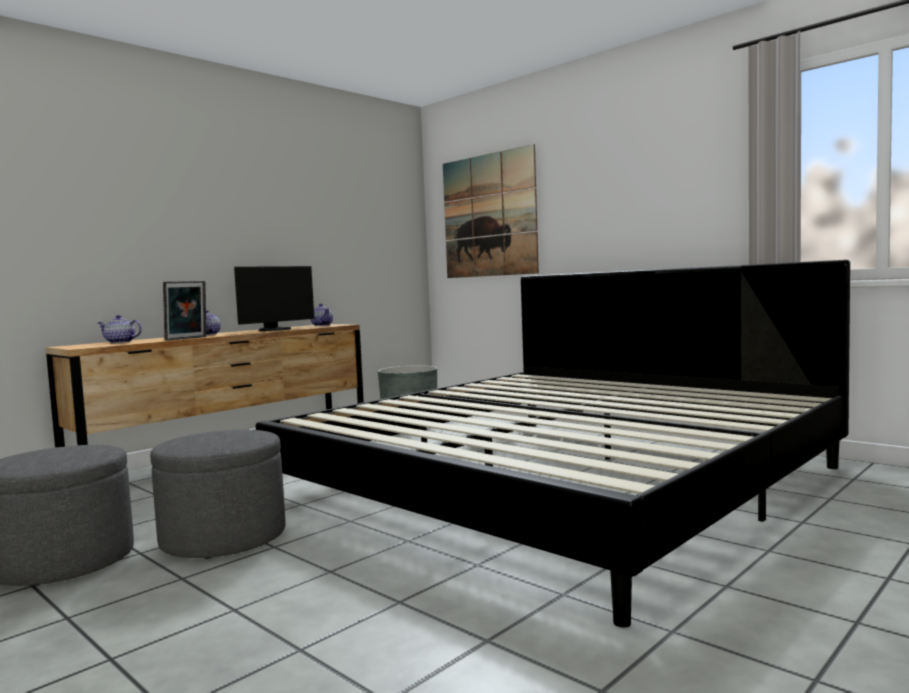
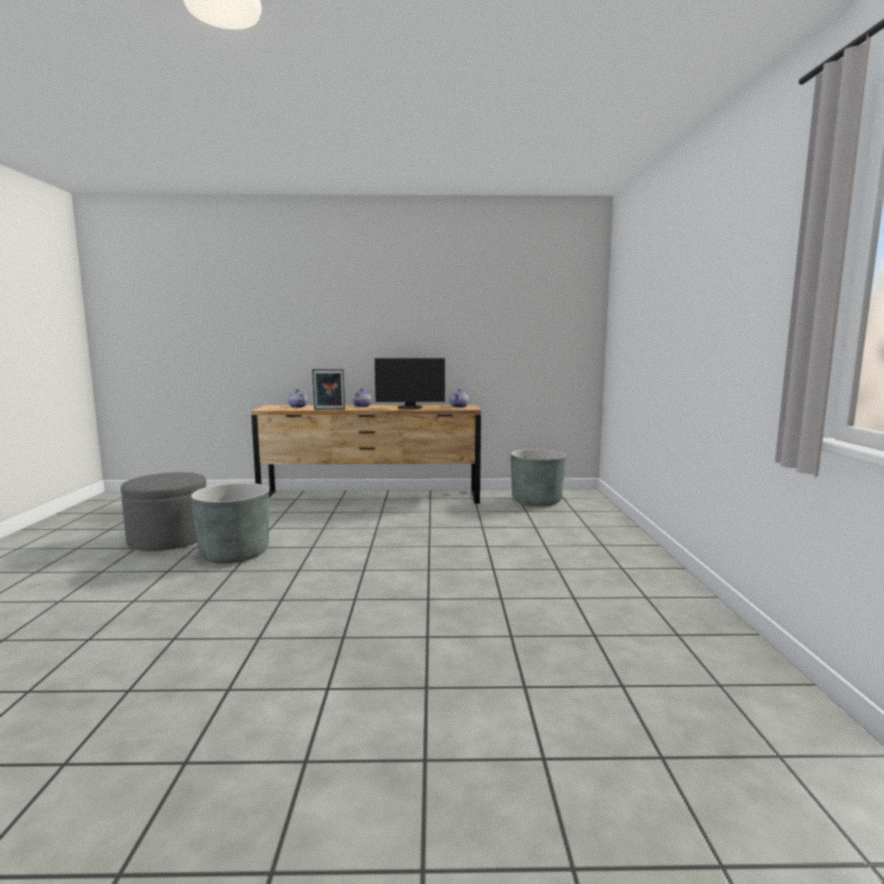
camera: 45 degrees right, 5 degrees up
grey ottoman [150,430,286,559] -> grey planter [191,483,269,564]
bed [255,260,850,627] -> none
picture [443,144,539,278] -> none

